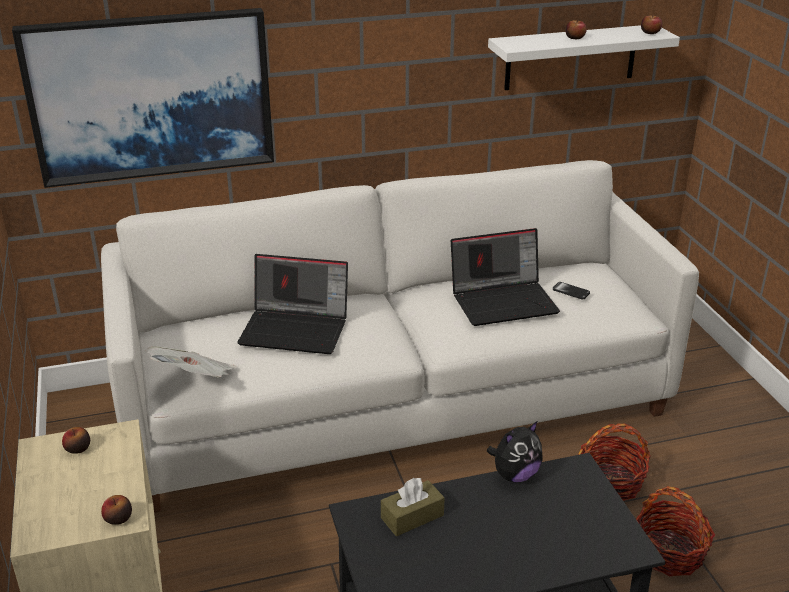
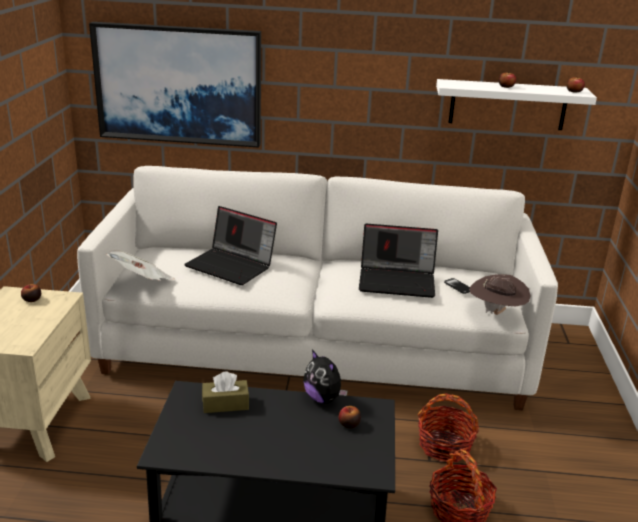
camera: 20 degrees right, 5 degrees down
apple [101,495,132,525] -> apple moved to [339,406,361,428]
plush toy [487,421,543,482] -> plush toy turned 60 degrees clockwise [303,350,348,403]
none -> brown hat [469,274,531,315]

